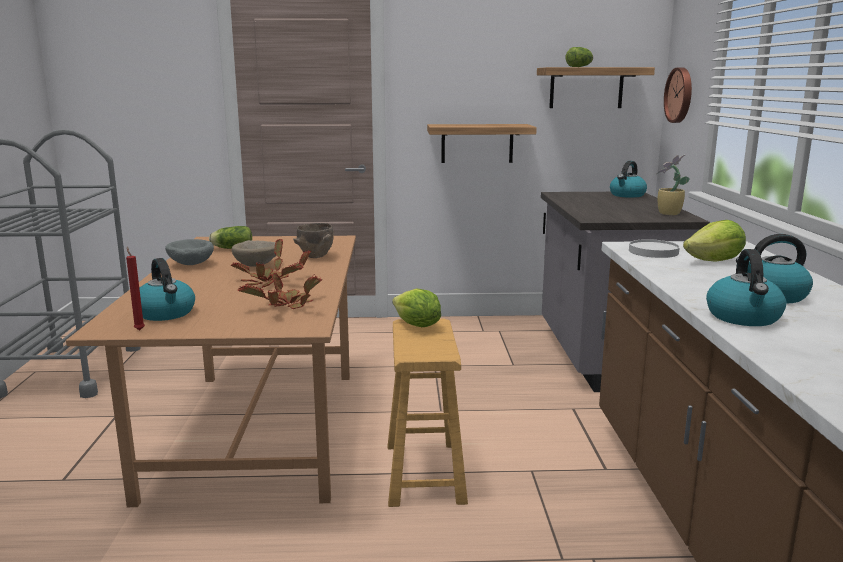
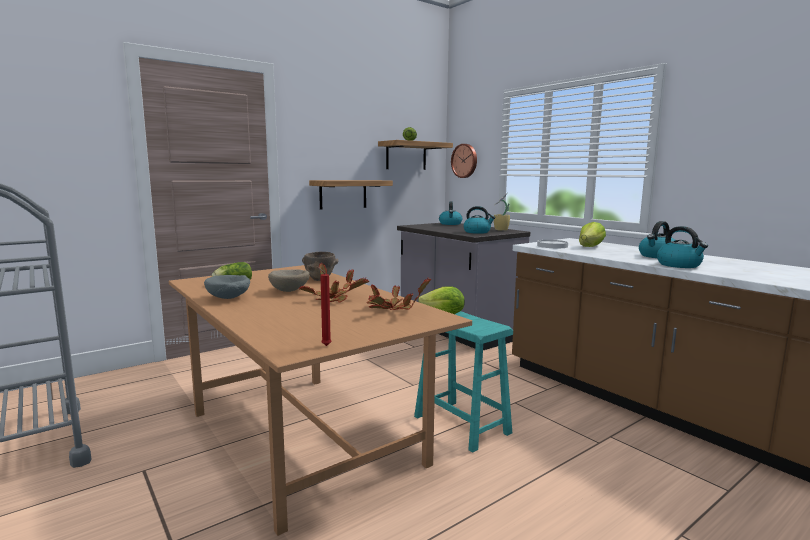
camera: 35 degrees left, 5 degrees down
kettle [139,258,195,321] -> kettle moved to [463,206,495,234]
brown stool [388,319,468,507] -> turquoise stool [414,311,513,453]

